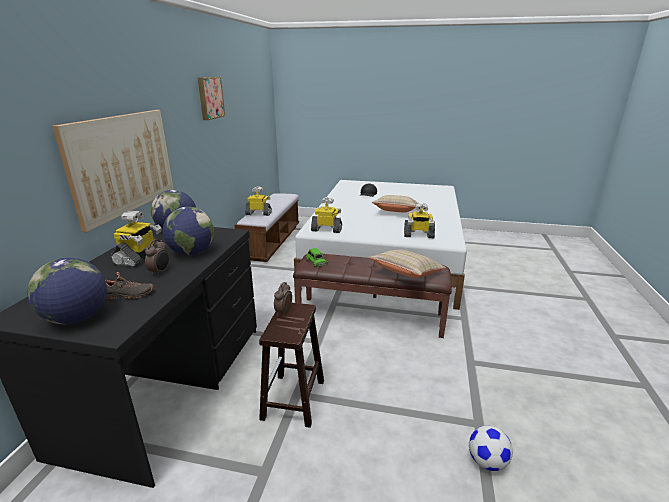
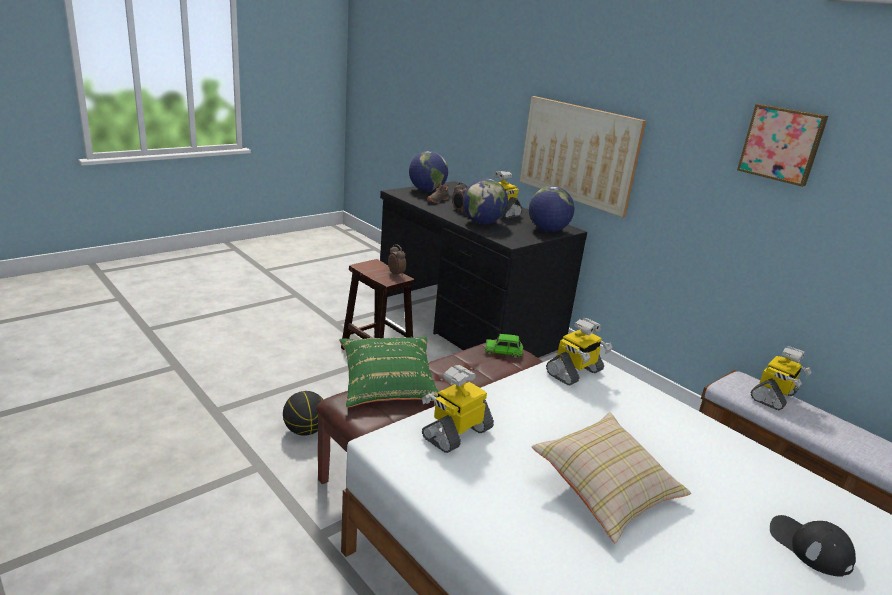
camera: 125 degrees right, 0 degrees up
beige pillow [369,250,446,278] -> green pillow [339,337,439,407]
football [469,426,513,471] -> none
none -> basketball [283,391,324,436]

